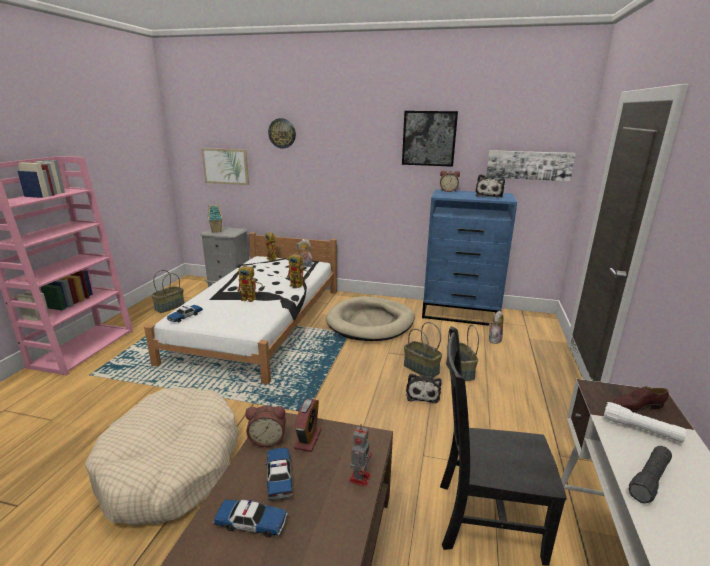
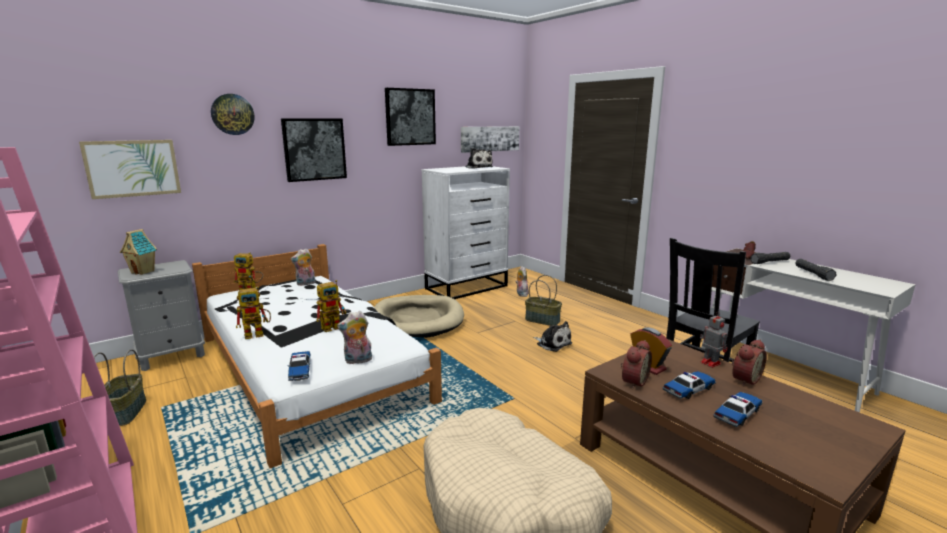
camera: 50 degrees left, 5 degrees down
toy car [265,448,293,500] -> toy car turned 120 degrees clockwise [663,371,716,399]
toy robot [287,254,310,288] -> toy robot moved to [236,286,271,339]
basket [404,322,442,378] -> none
blue dresser [422,190,517,326] -> white dresser [421,166,510,299]
alarm clock [440,171,460,192] -> alarm clock moved to [732,340,767,386]
white flashlight [603,402,686,443] -> black flashlight [750,252,790,264]
none -> picture [281,119,347,182]
none -> plush toy [337,311,372,364]

